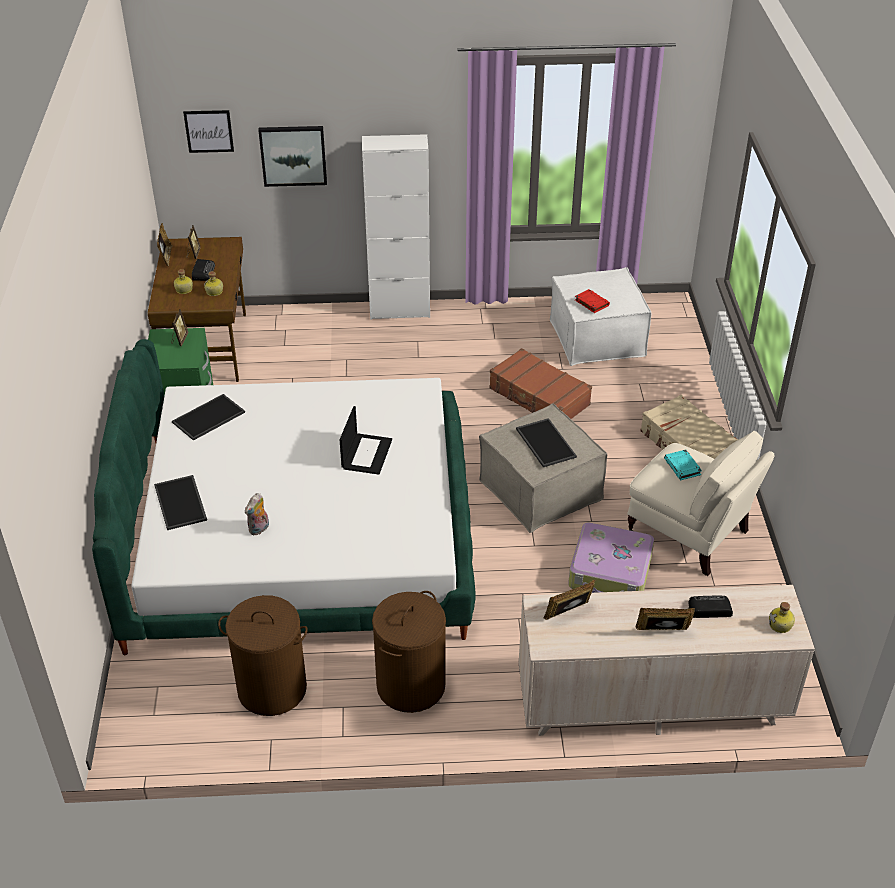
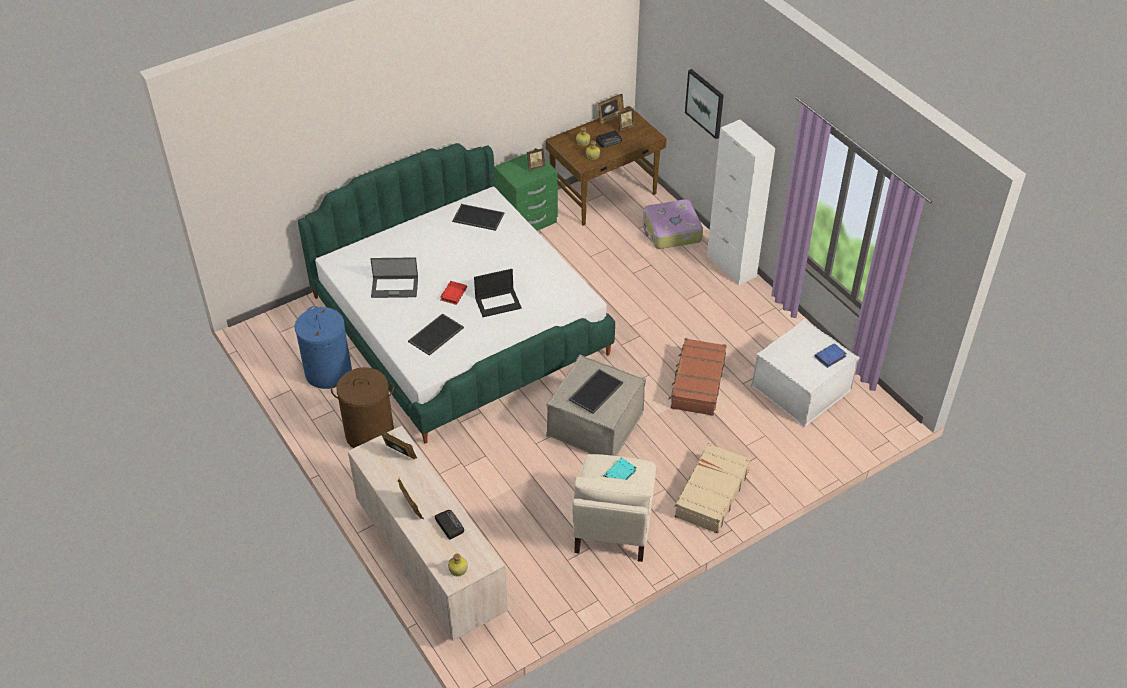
camera: 60 degrees right, 5 degrees up
tray [154,475,207,530] -> tray moved to [408,313,464,356]
picture [183,110,234,153] -> none
brown laundry basket [218,595,308,716] -> blue laundry basket [294,306,352,389]
plush toy [245,493,269,536] -> laptop [370,257,418,298]
suitcase [568,522,654,593] -> suitcase moved to [643,199,703,249]
red book [575,289,610,313] -> red book moved to [440,281,467,305]
none -> blue book [815,343,847,368]

